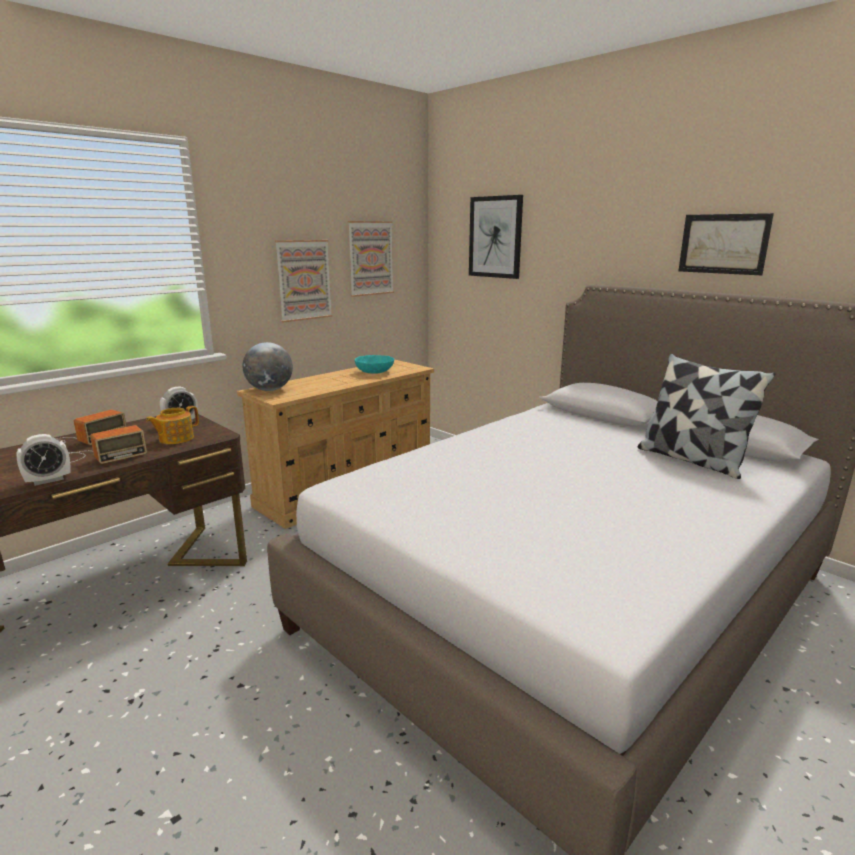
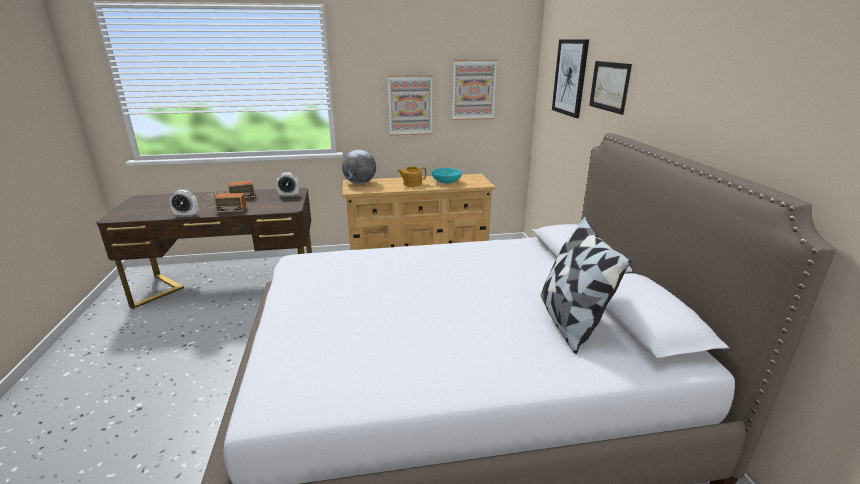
camera: 35 degrees right, 5 degrees up
teapot [146,406,199,444] -> teapot moved to [397,167,426,187]
picture [678,213,774,275] -> picture moved to [589,61,632,115]

